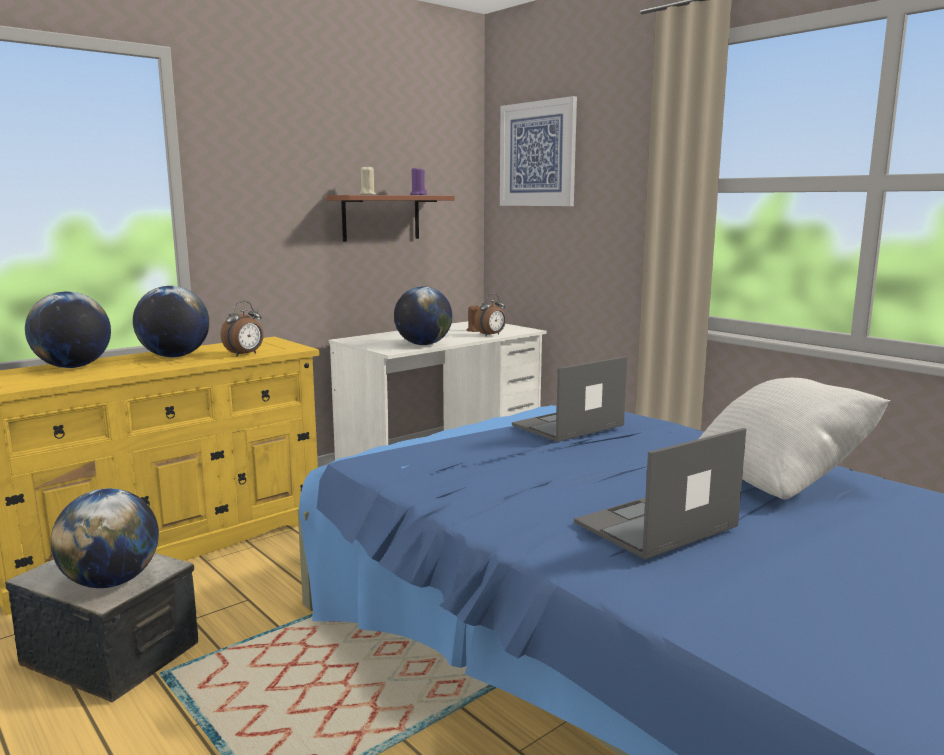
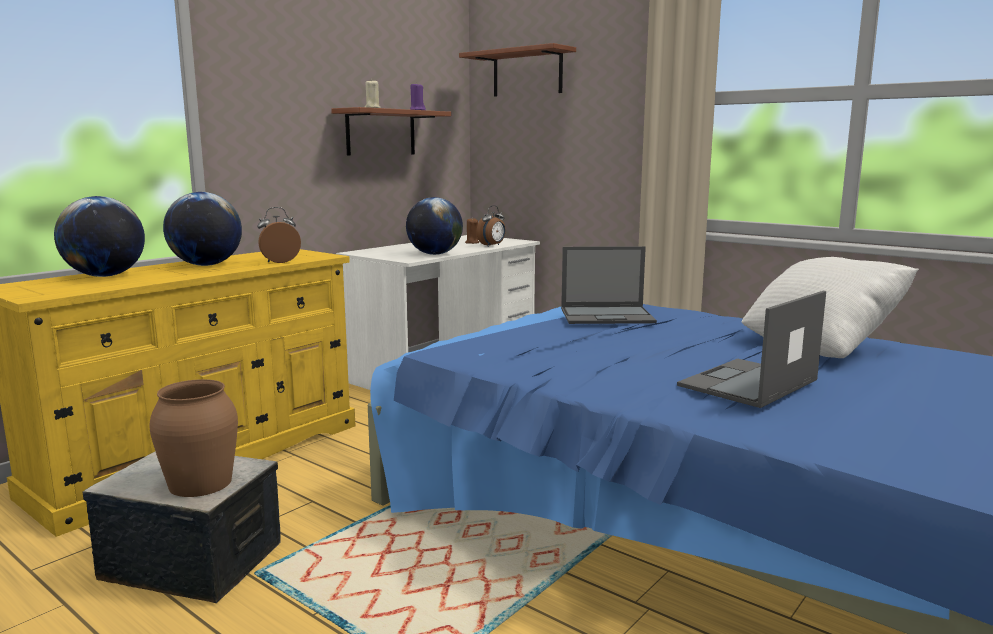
camera: 10 degrees left, 0 degrees up
globe [51,488,159,588] -> brown vase [149,379,238,497]
alarm clock [221,301,264,356] -> alarm clock turned 150 degrees counterclockwise [257,207,301,263]
picture [500,96,577,206] -> brown shelf [459,43,576,97]
laptop [512,356,627,442] -> laptop turned 135 degrees counterclockwise [561,246,657,324]

